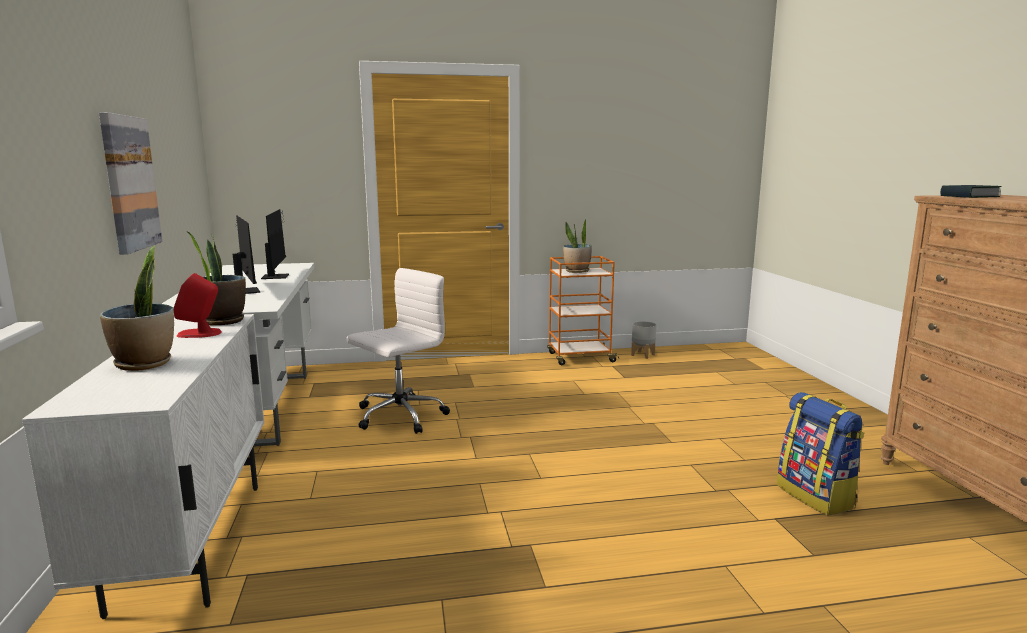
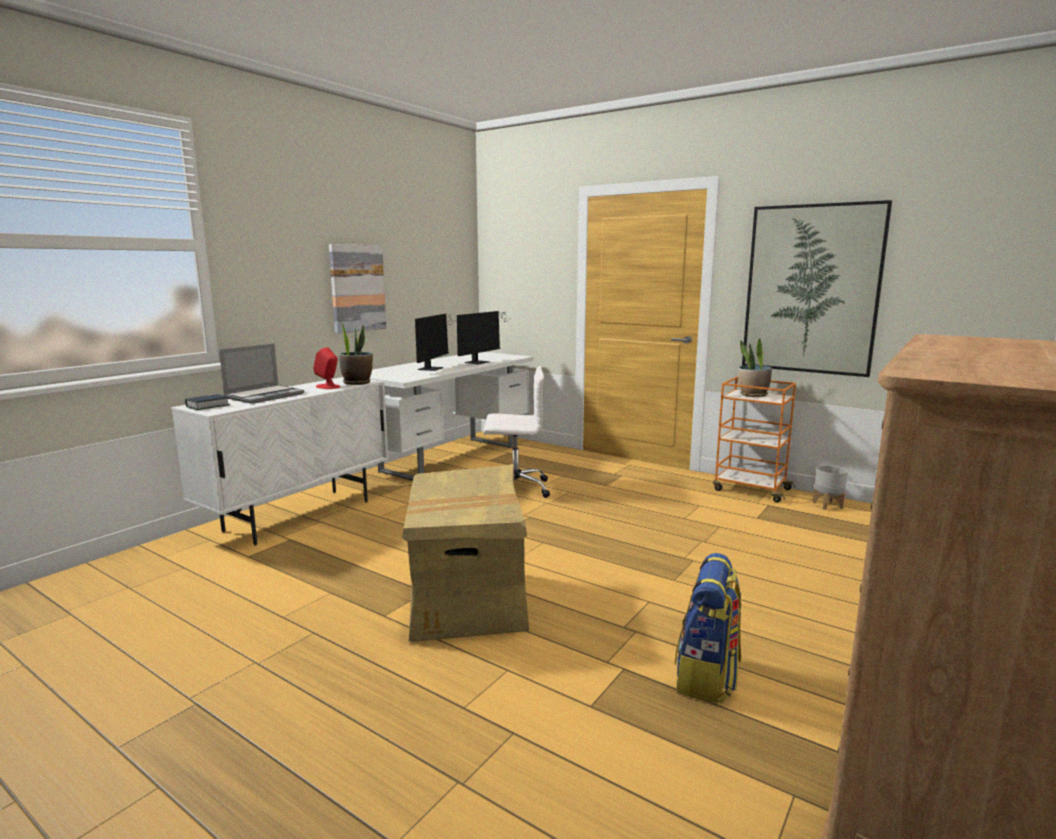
camera: 45 degrees right, 0 degrees up
potted plant [100,246,174,371] -> laptop [219,343,304,404]
book [940,185,1001,198] -> book moved to [185,394,230,410]
none -> cardboard box [402,464,529,642]
none -> picture [742,200,892,377]

